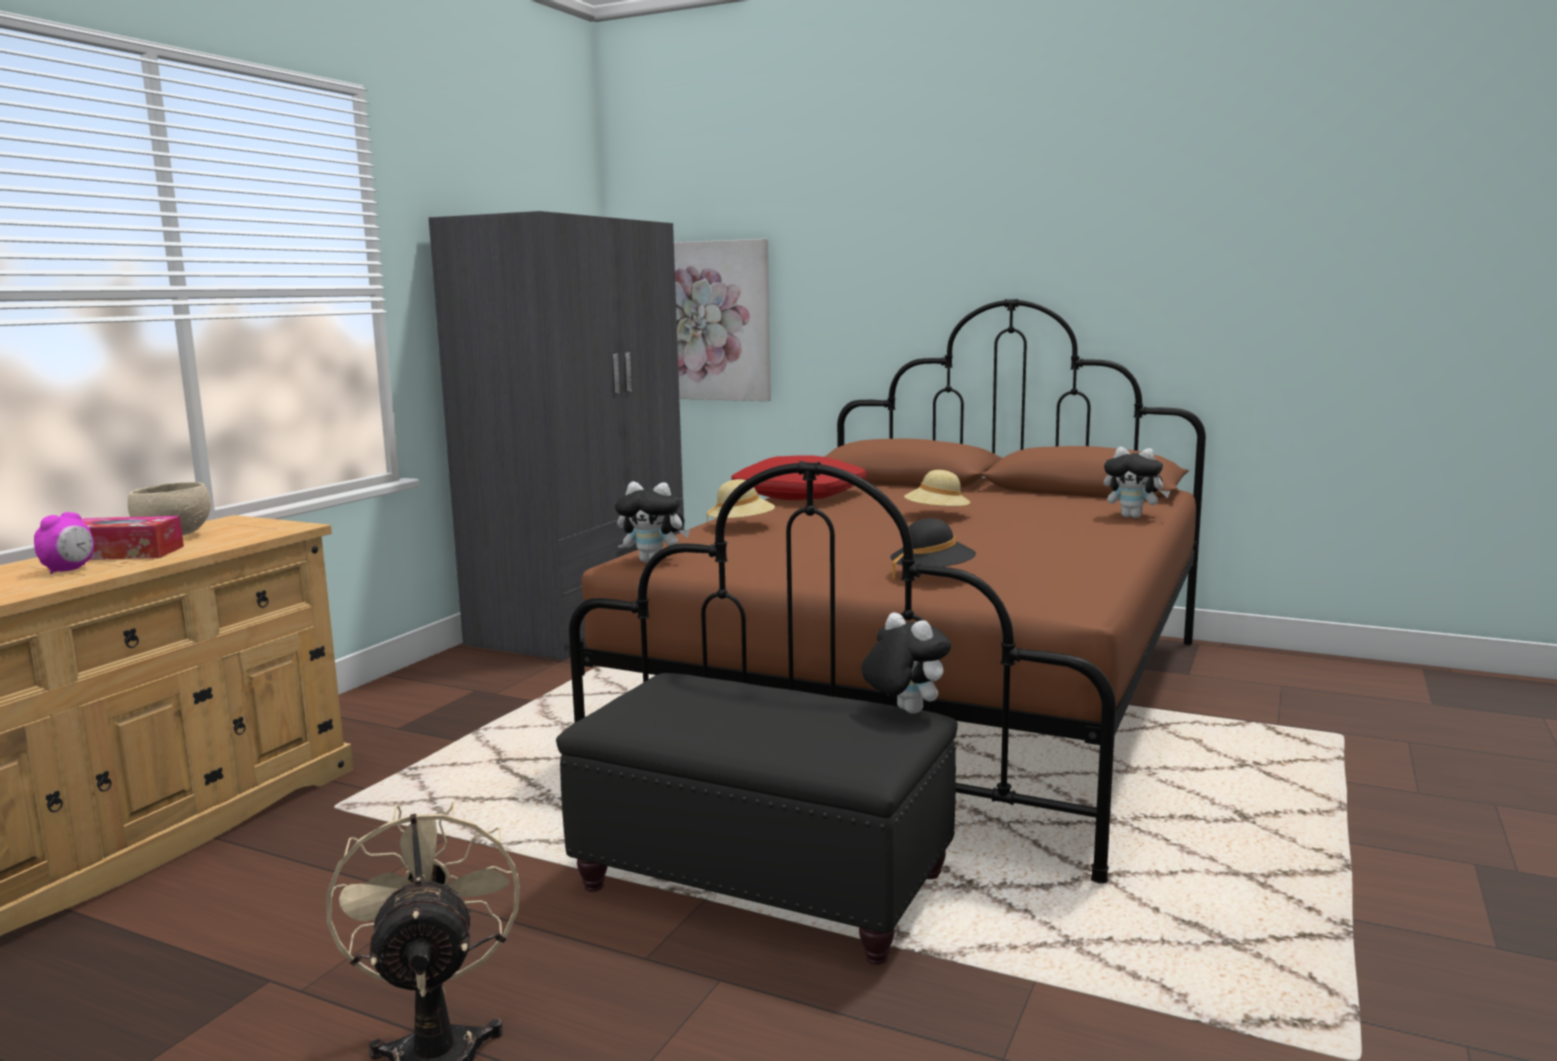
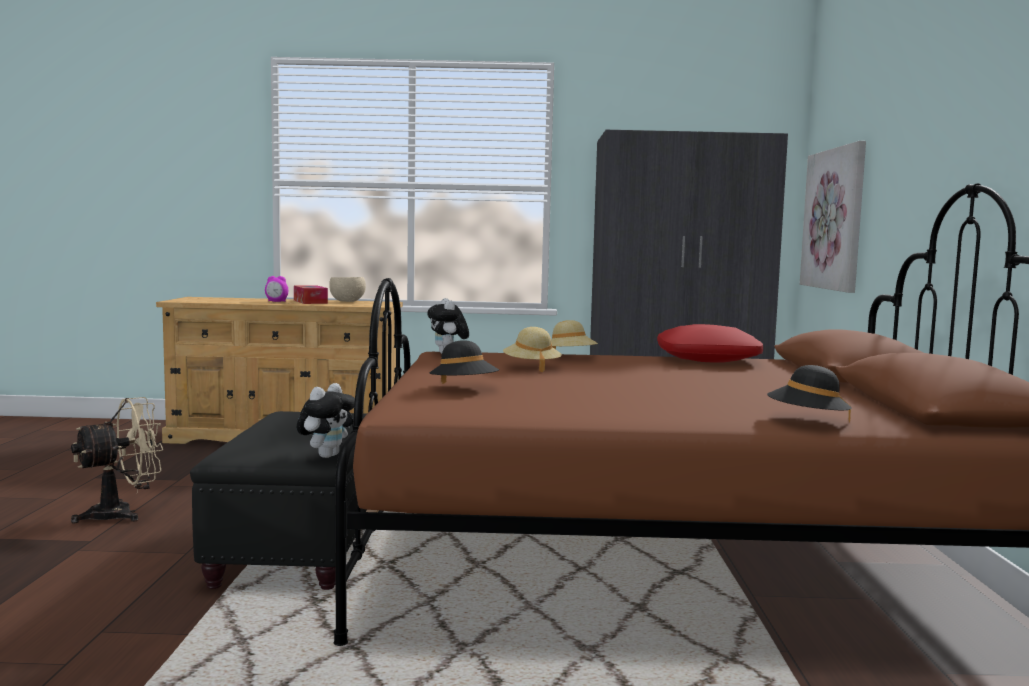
camera: 65 degrees right, 5 degrees down
beige hat [904,470,971,508] -> beige hat moved to [503,327,562,372]
plush toy [1104,447,1171,518] -> black hat [767,365,852,423]

